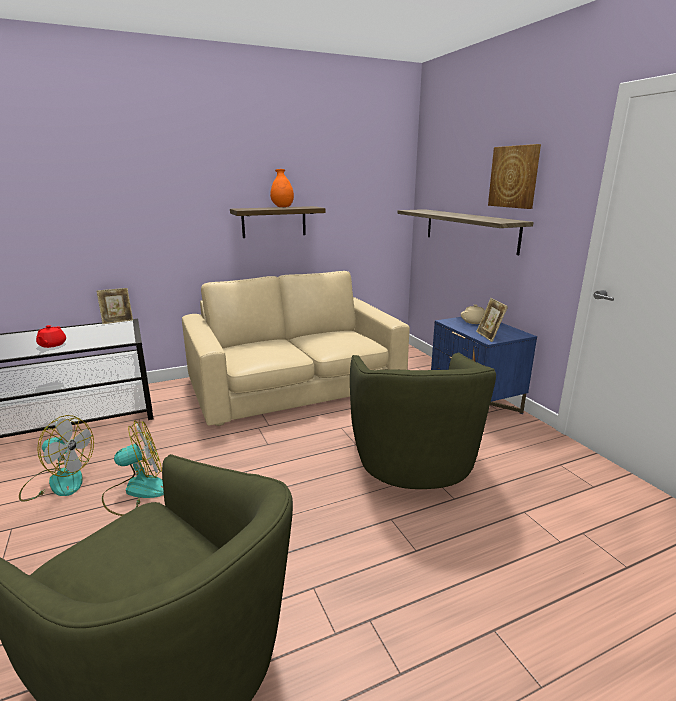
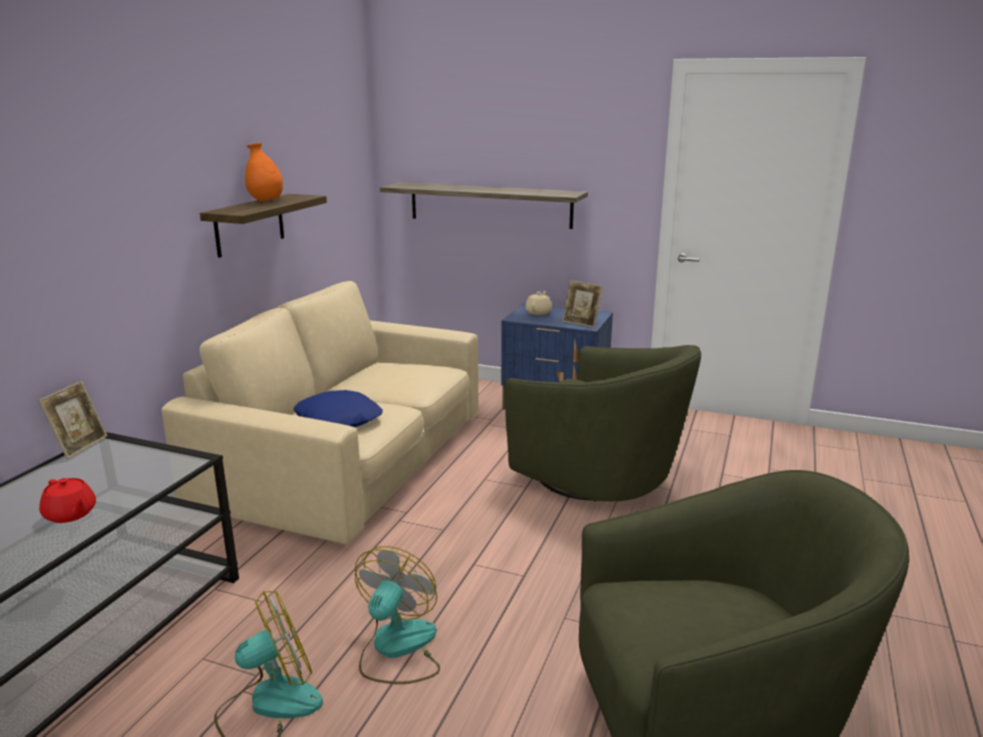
camera: 45 degrees left, 0 degrees up
picture [488,144,541,209] -> none
none -> blue pillow [293,390,383,427]

